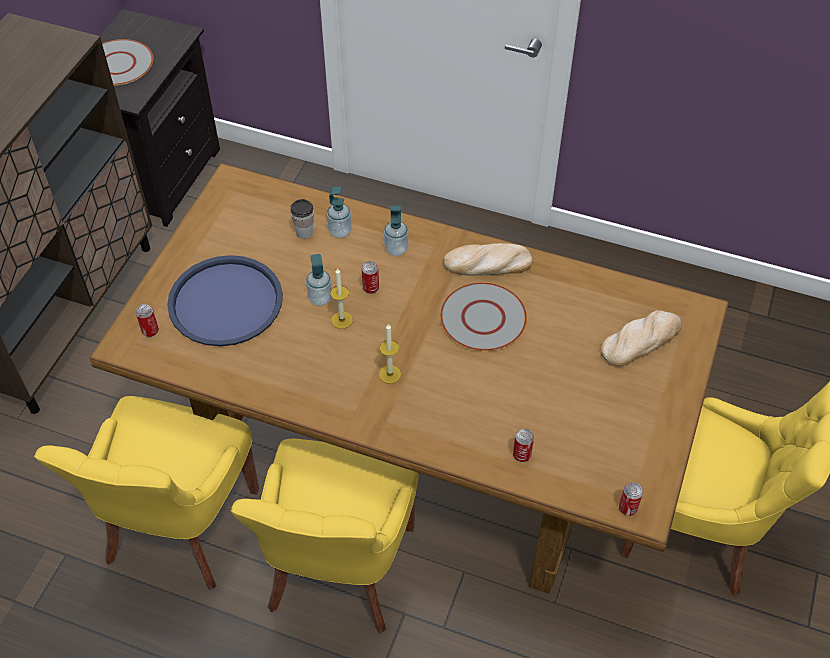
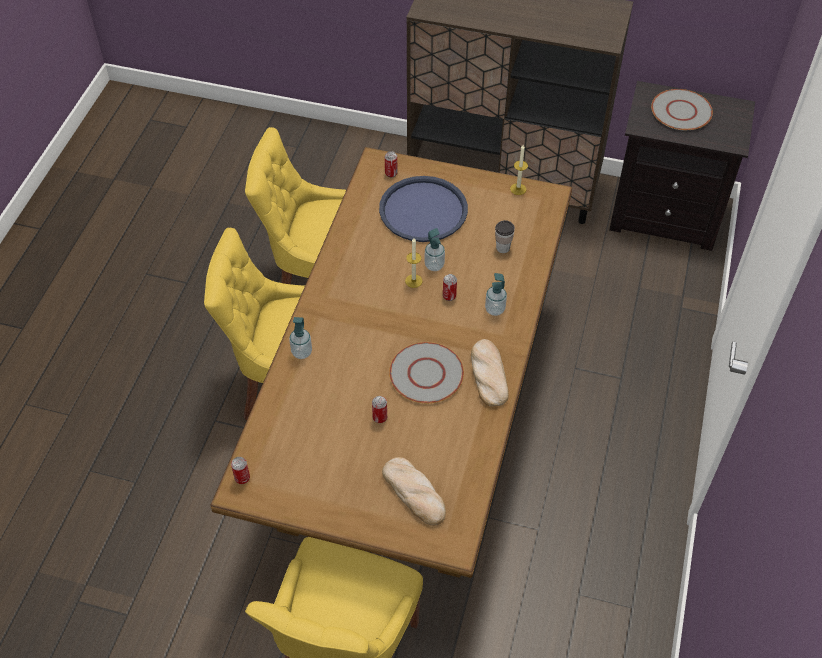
camera: 85 degrees right, 0 degrees up
soap dispenser [327,186,352,238] -> soap dispenser moved to [289,317,312,359]
candle [379,323,401,384] -> candle moved to [510,145,528,195]
can [513,429,534,462] -> can moved to [372,396,387,423]

